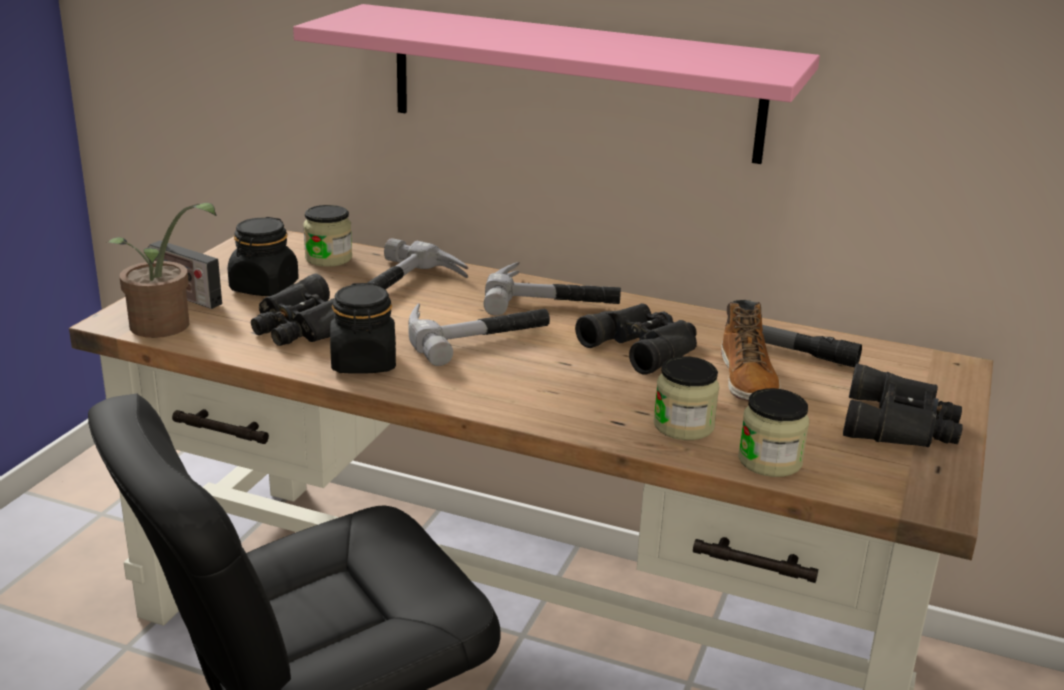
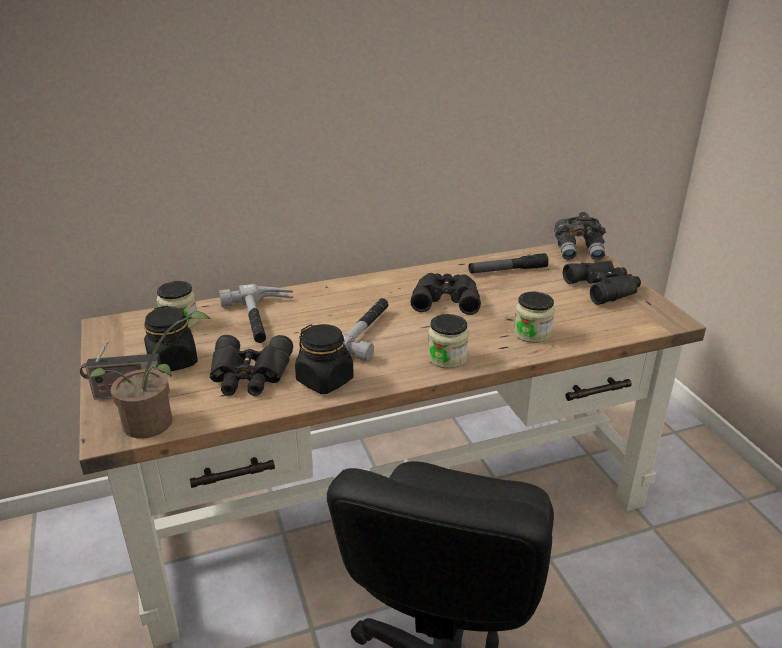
camera: 40 degrees left, 5 degrees up
pink shelf [293,4,820,164] -> none
hammer [483,262,621,316] -> none
boot [721,300,780,401] -> none
jar [738,388,809,477] -> jar moved to [428,314,469,369]
none -> grey binoculars [554,212,606,260]

